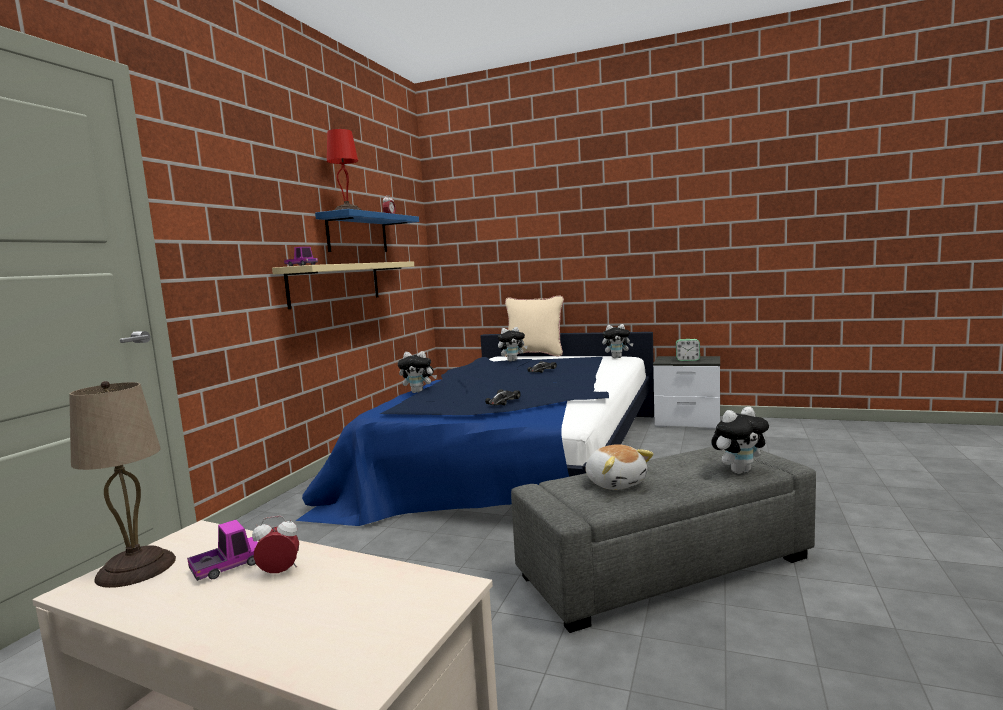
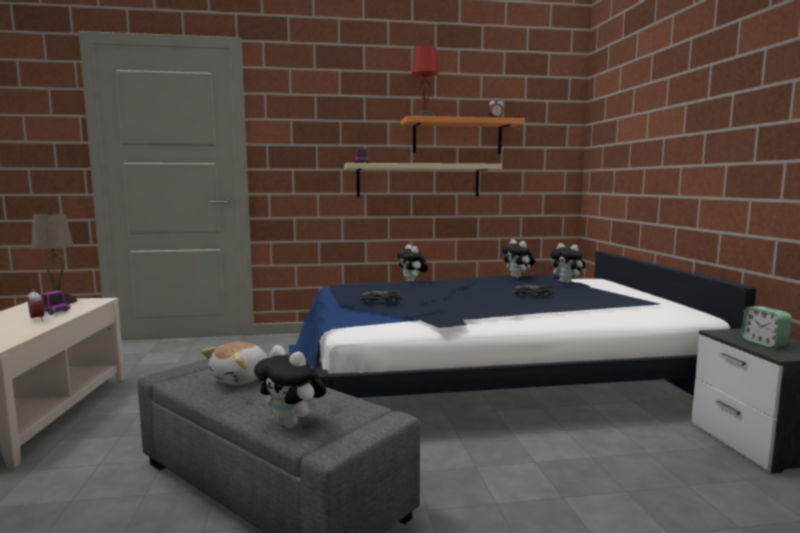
camera: 60 degrees right, 0 degrees up
blue shelf [315,209,419,252] -> orange shelf [401,116,525,154]
beige pillow [505,295,564,357] -> none
plush toy [602,324,634,358] -> plush toy moved to [502,239,535,278]

